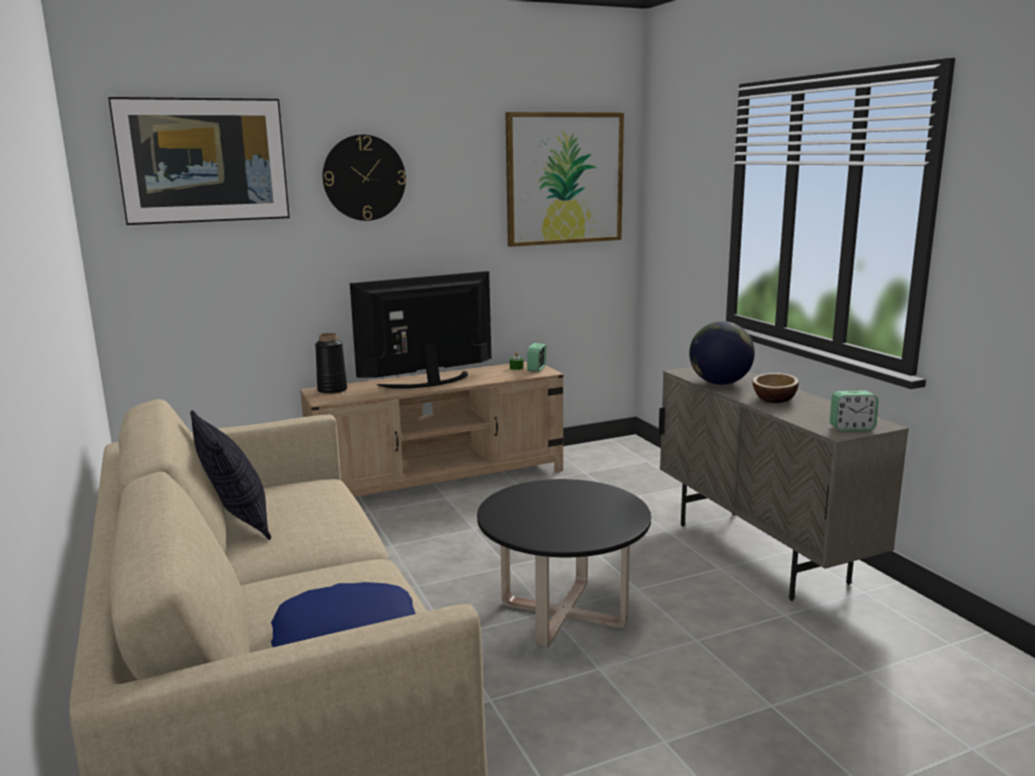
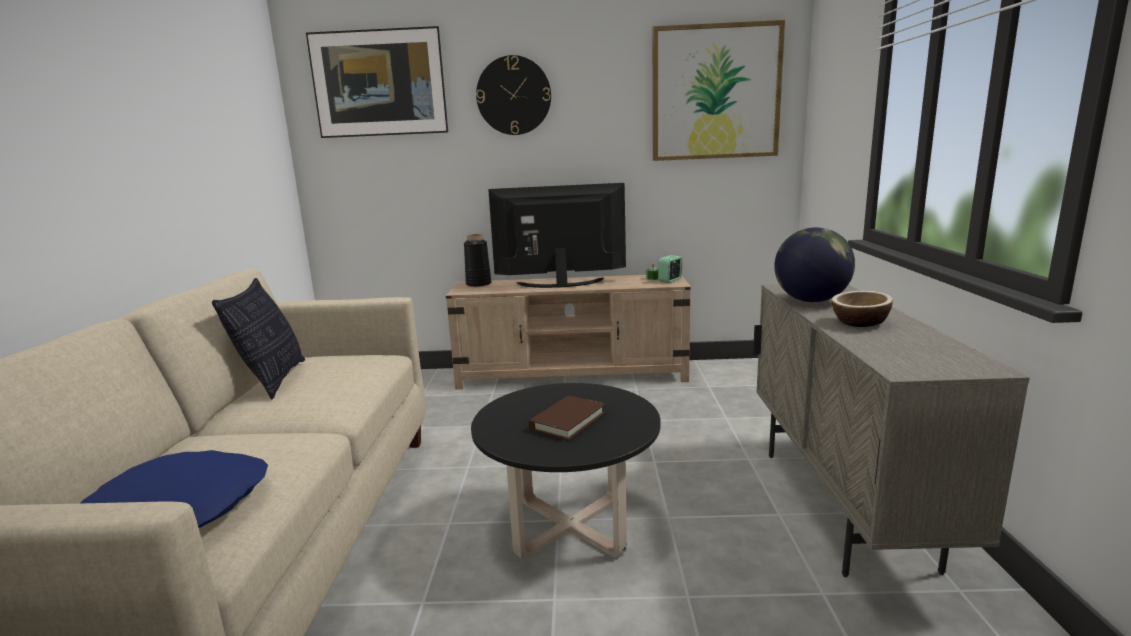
camera: 25 degrees right, 0 degrees up
alarm clock [830,391,879,431] -> none
none -> brown book [528,396,605,441]

